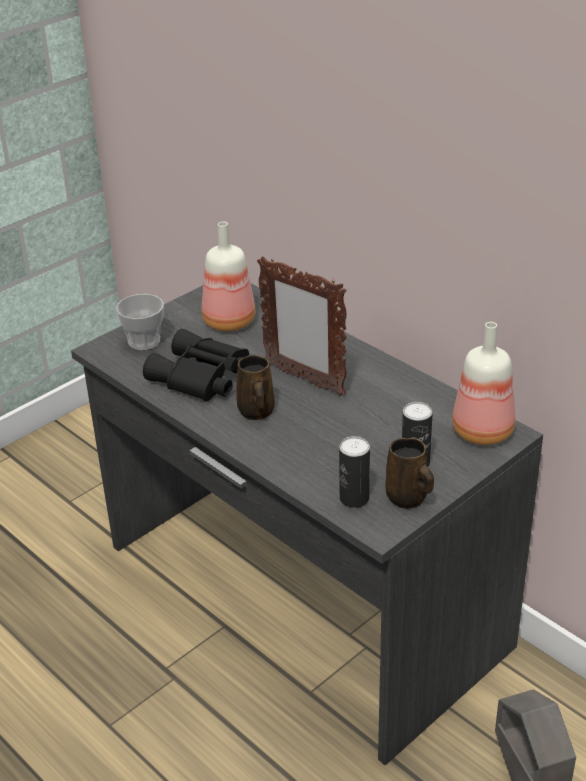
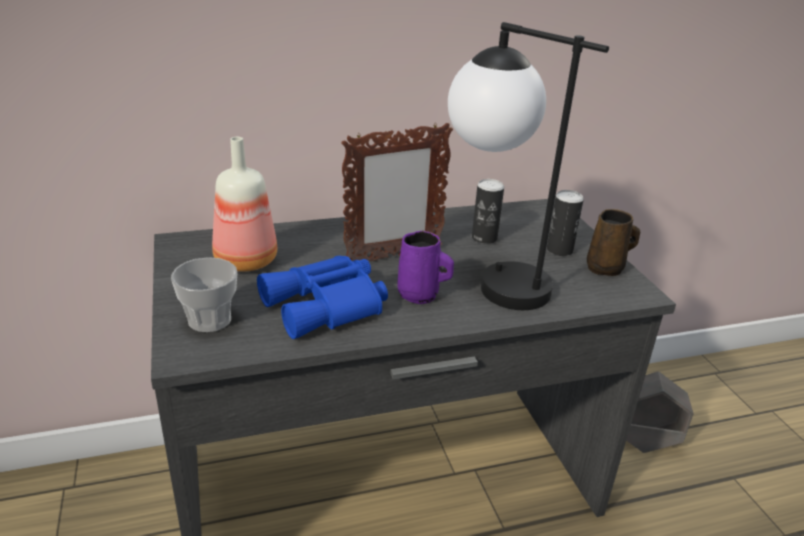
camera: 65 degrees left, 5 degrees down
black binoculars [143,329,249,402] -> blue binoculars [257,256,388,339]
brown mug [236,355,275,420] -> purple mug [397,231,454,304]
can [339,436,370,508] -> can moved to [472,179,504,244]
bottle [452,322,515,445] -> none
none -> table lamp [448,22,609,310]

